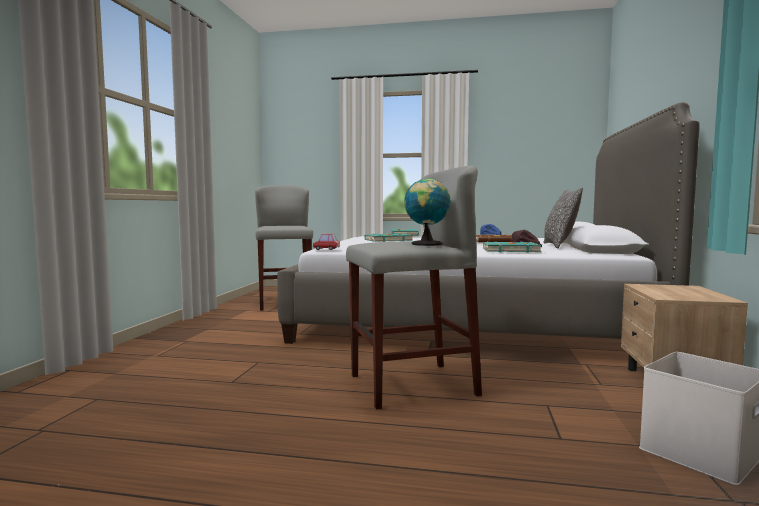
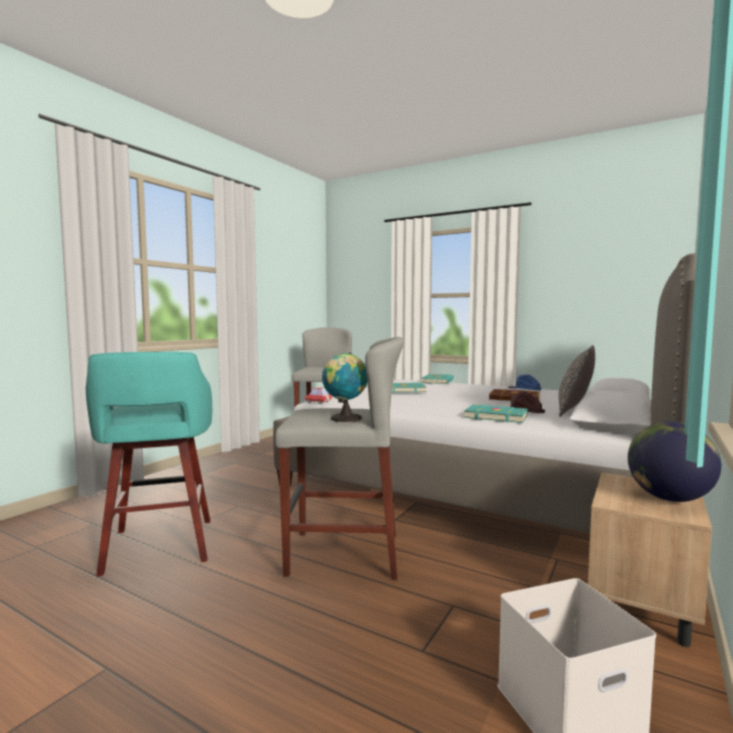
camera: 20 degrees right, 0 degrees up
none -> turquoise stool [86,352,212,576]
none -> globe [628,422,721,502]

